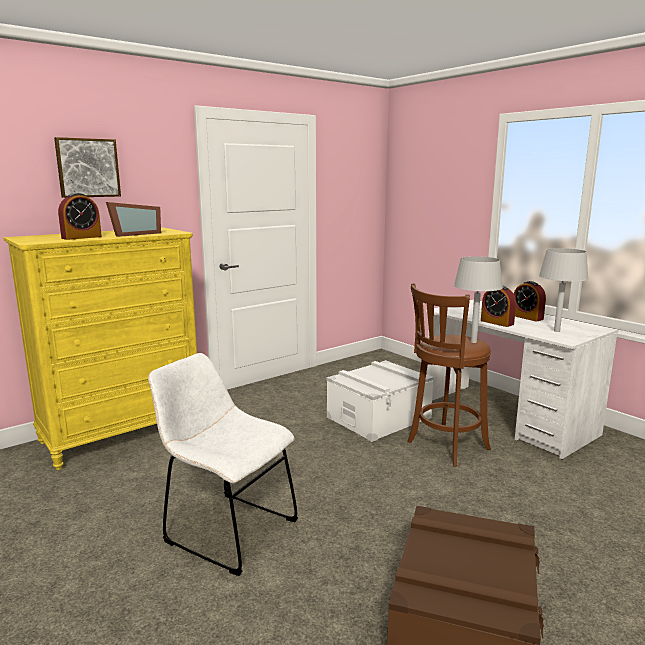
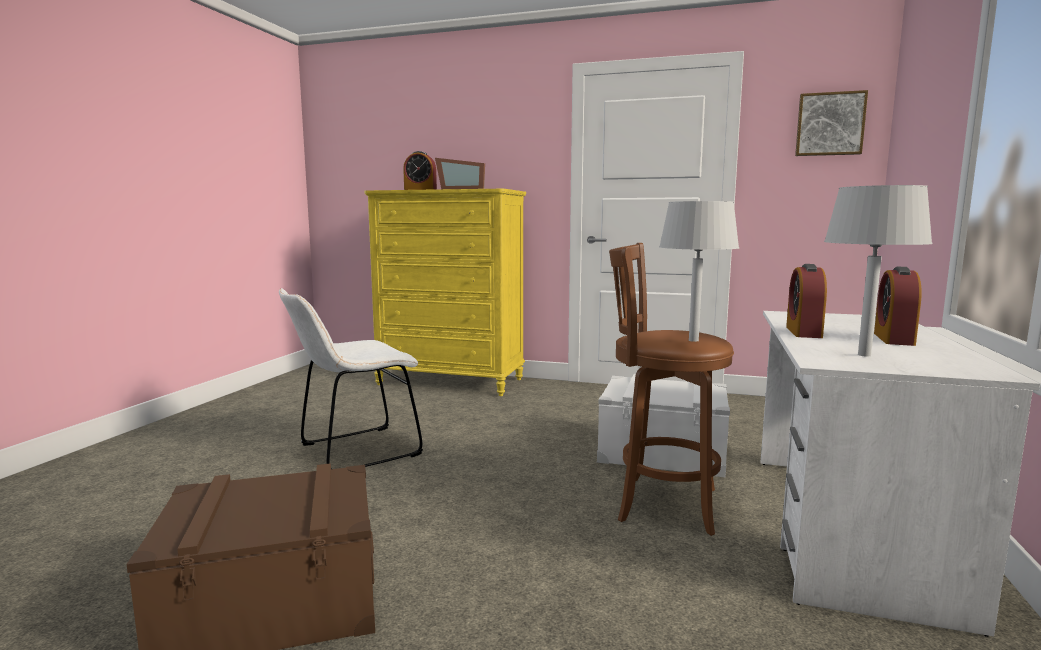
camera: 55 degrees right, 5 degrees down
picture [54,137,121,198] -> picture moved to [795,90,868,156]
white chair [148,353,298,576] -> white chair turned 120 degrees counterclockwise [279,288,423,469]

